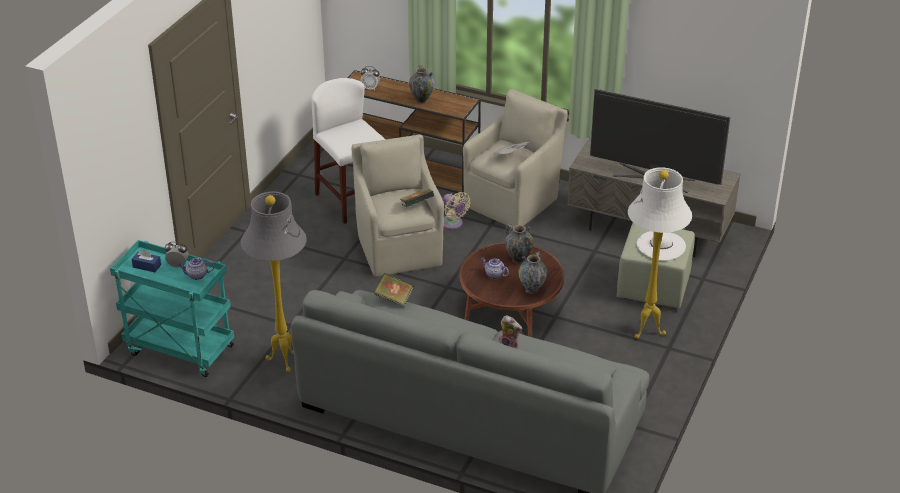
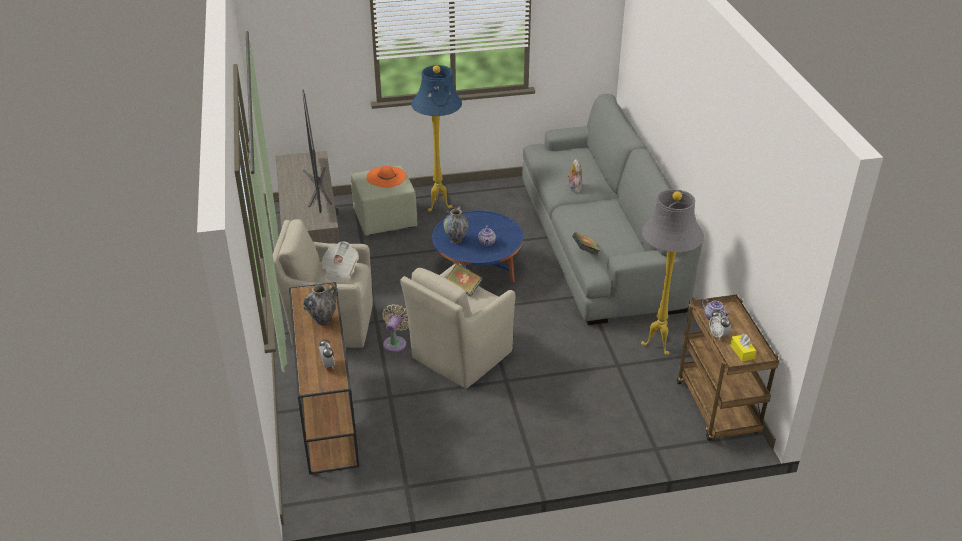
camera: 125 degrees left, 0 degrees up
turquoise cart [110,240,234,377] -> brown cart [677,295,779,441]
blue tissue box [132,250,161,272] -> yellow tissue box [730,333,756,362]
white stool [312,78,386,224] -> none
brown coffee table [460,243,564,337] -> blue coffee table [432,210,523,283]
vase [518,252,547,294] -> none
white floor lamp [628,167,692,339] -> blue floor lamp [411,65,462,212]
white hat [637,231,686,260] -> orange hat [366,166,407,187]

